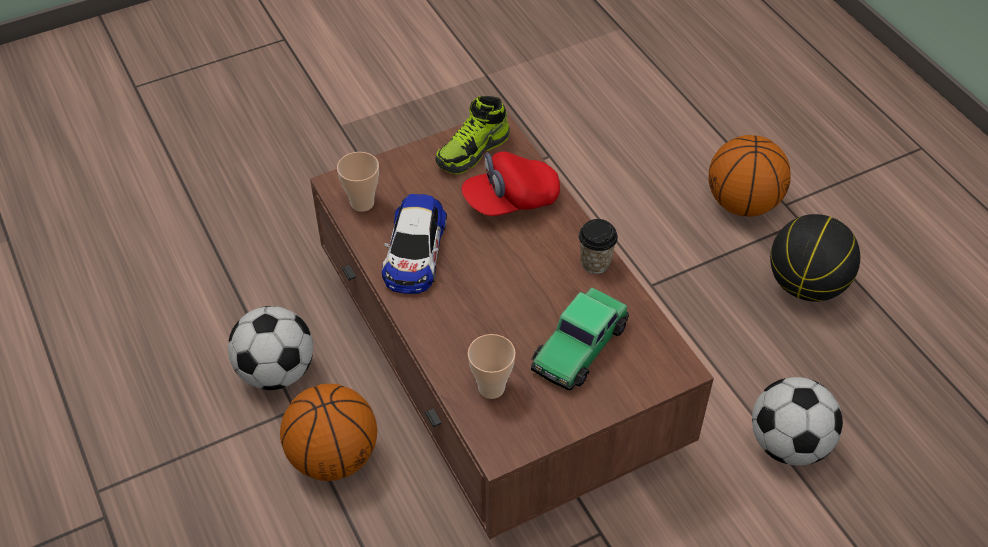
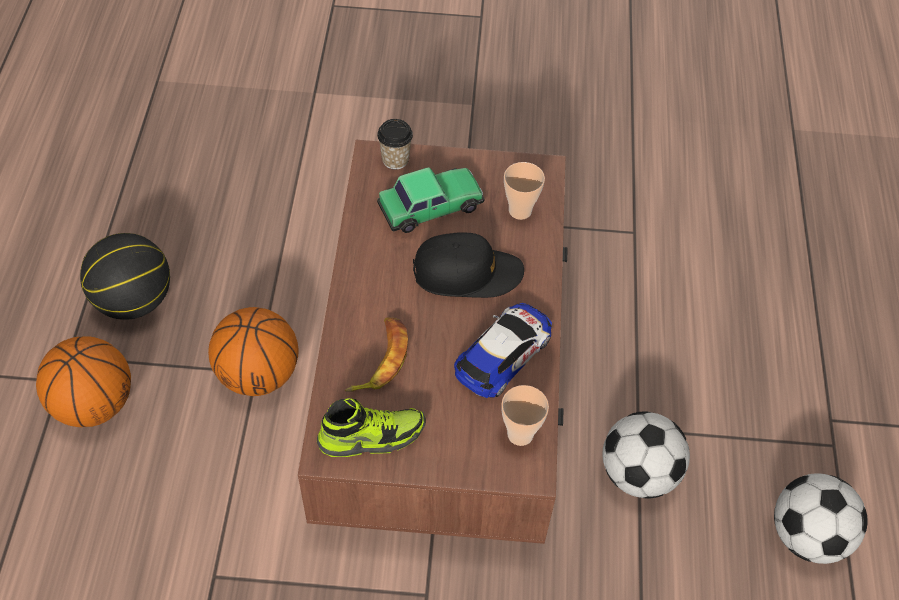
camera: 150 degrees left, 5 degrees up
basketball [280,384,377,481] -> basketball moved to [208,307,298,396]
red cap [461,151,560,216] -> banana [345,317,408,392]
cup [579,219,618,274] -> cup moved to [377,119,413,169]
football [752,377,843,466] -> football moved to [774,473,868,564]
none -> black cap [413,233,524,298]

